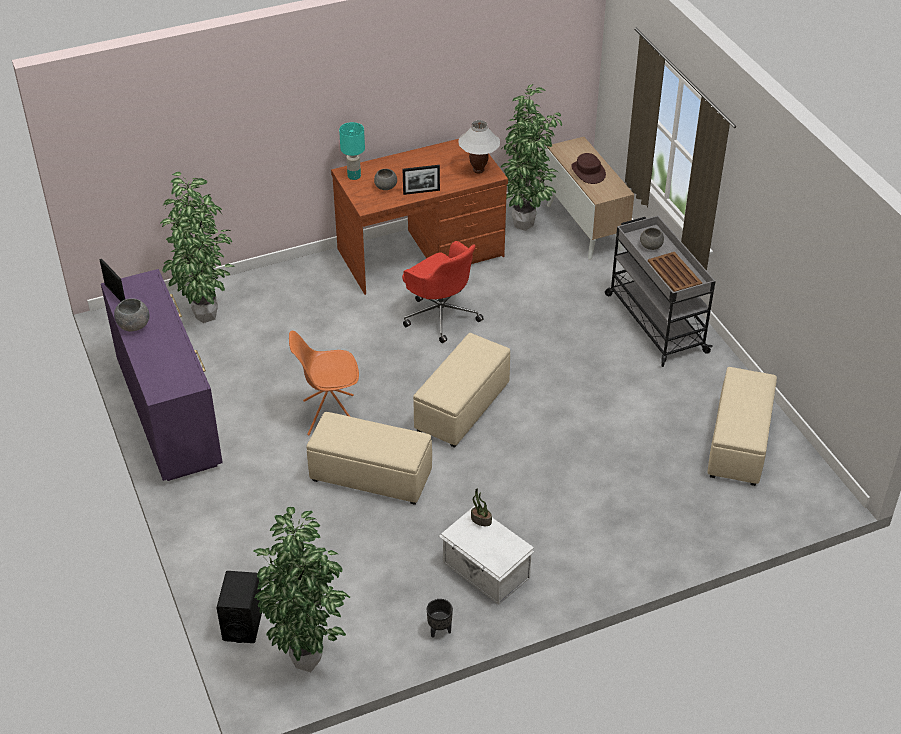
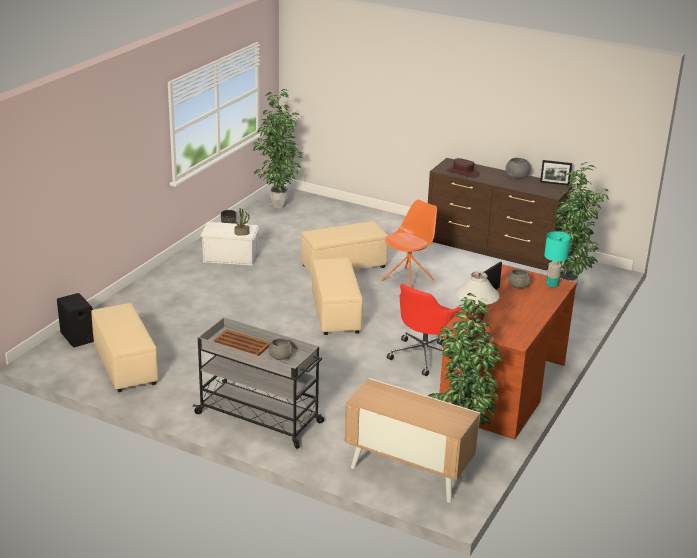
camera: 140 degrees right, 15 degrees down
purple dresser [101,269,223,481] -> brown dresser [428,158,572,271]
black speaker [216,571,262,643] -> black speaker moved to [57,293,94,347]
red office chair [402,241,484,343] -> red office chair turned 60 degrees counterclockwise [387,284,462,376]
brown hat [571,153,606,184] -> brown hat moved to [447,158,480,178]

